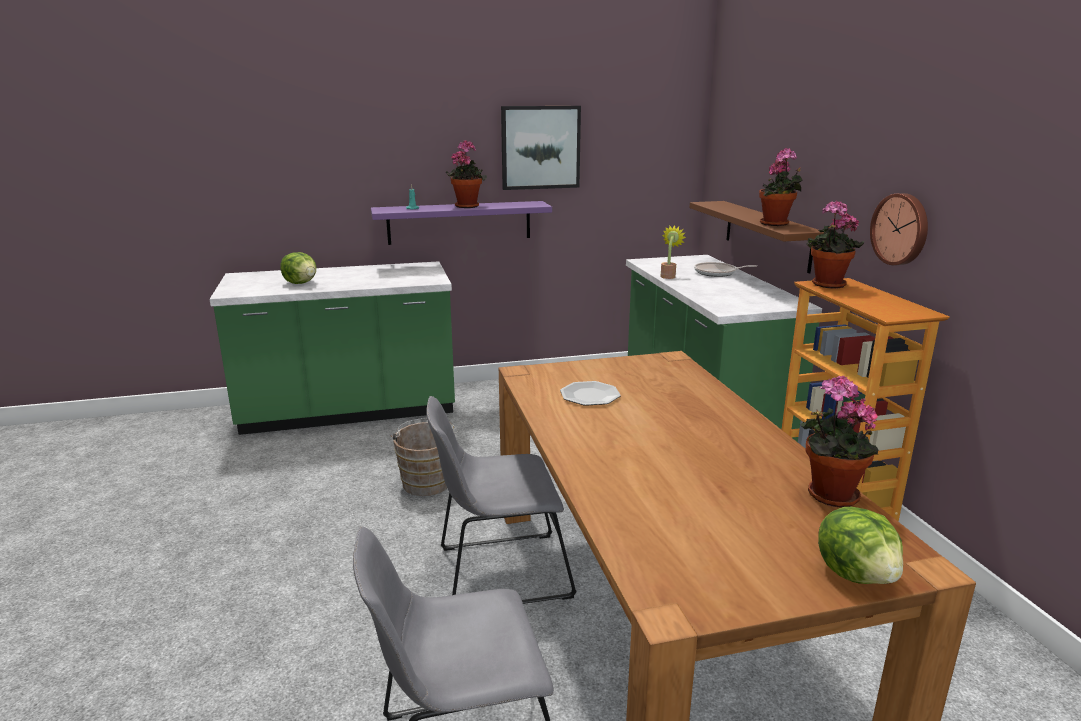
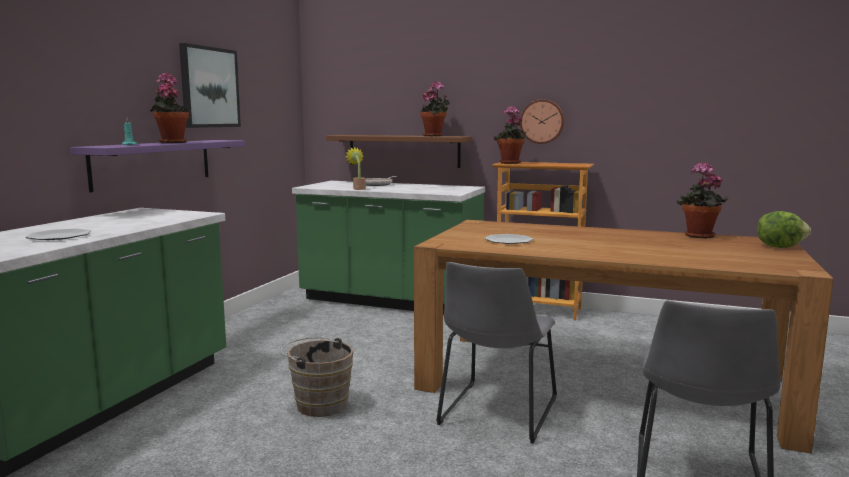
camera: 55 degrees left, 10 degrees down
lettuce [280,252,316,284] -> plate [25,228,91,240]

